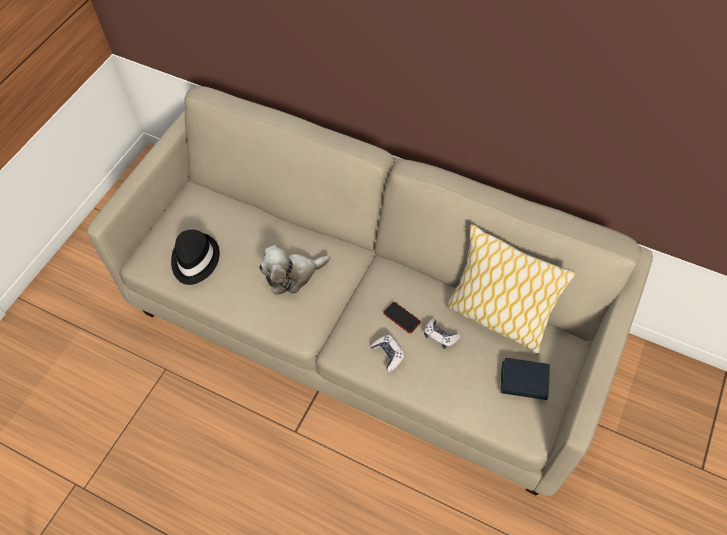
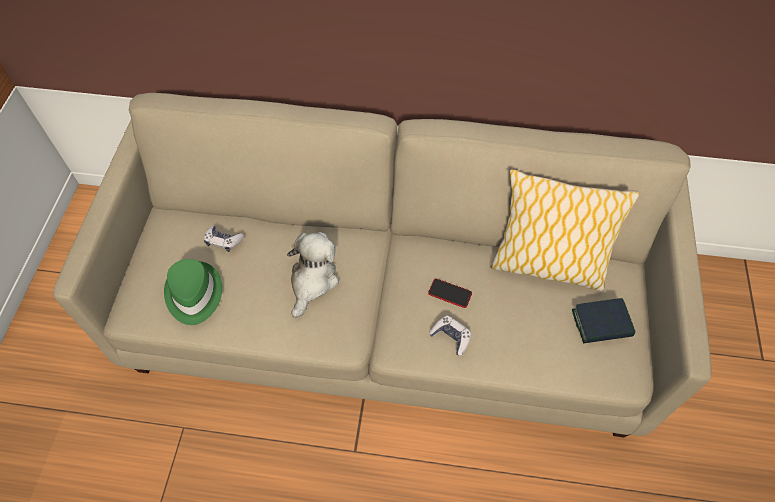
camera: 20 degrees left, 0 degrees up
black hat [171,230,220,285] -> green hat [164,259,222,325]
plush toy [259,245,330,295] -> plush toy turned 150 degrees clockwise [287,232,339,318]
game controller [424,319,460,349] -> game controller moved to [204,226,244,252]

